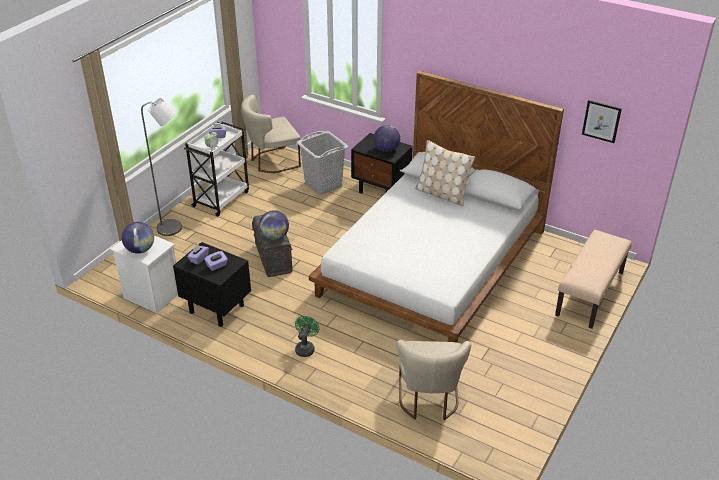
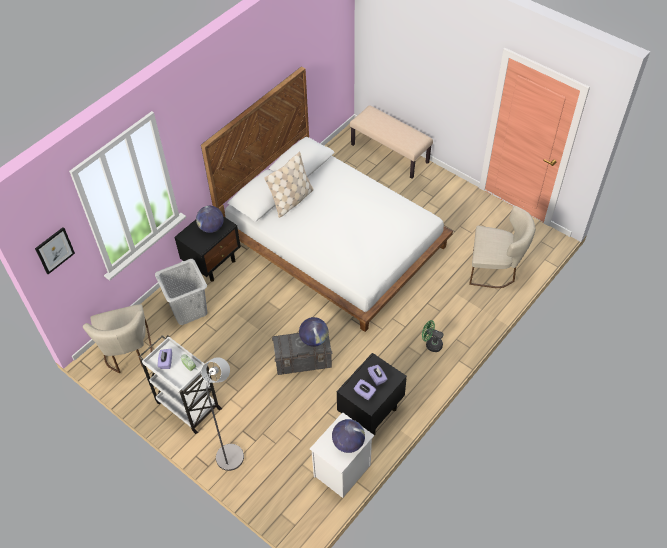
camera: 80 degrees left, 15 degrees up
picture [582,100,622,143] -> picture moved to [35,227,75,274]

